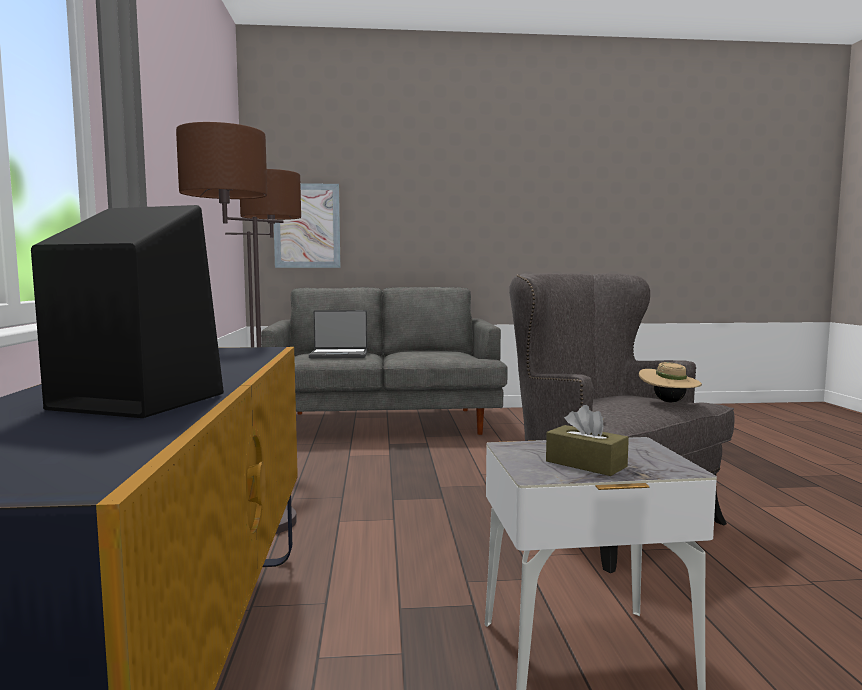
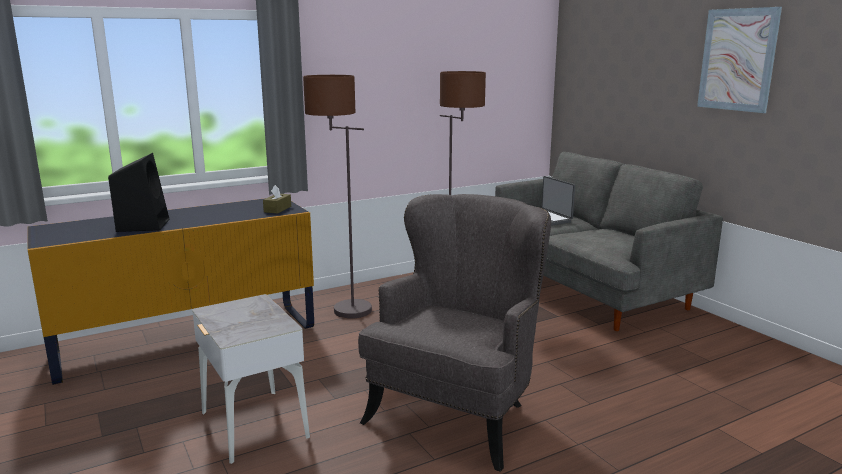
camera: 65 degrees right, 10 degrees up
picture [274,183,340,268] -> picture moved to [697,7,782,113]
brown tissue box [546,405,629,476] -> brown tissue box moved to [263,185,291,214]
beige hat [639,362,702,402] -> none

